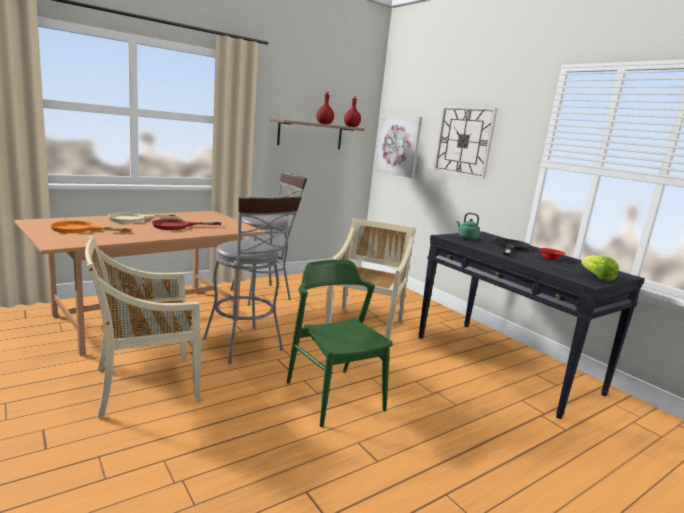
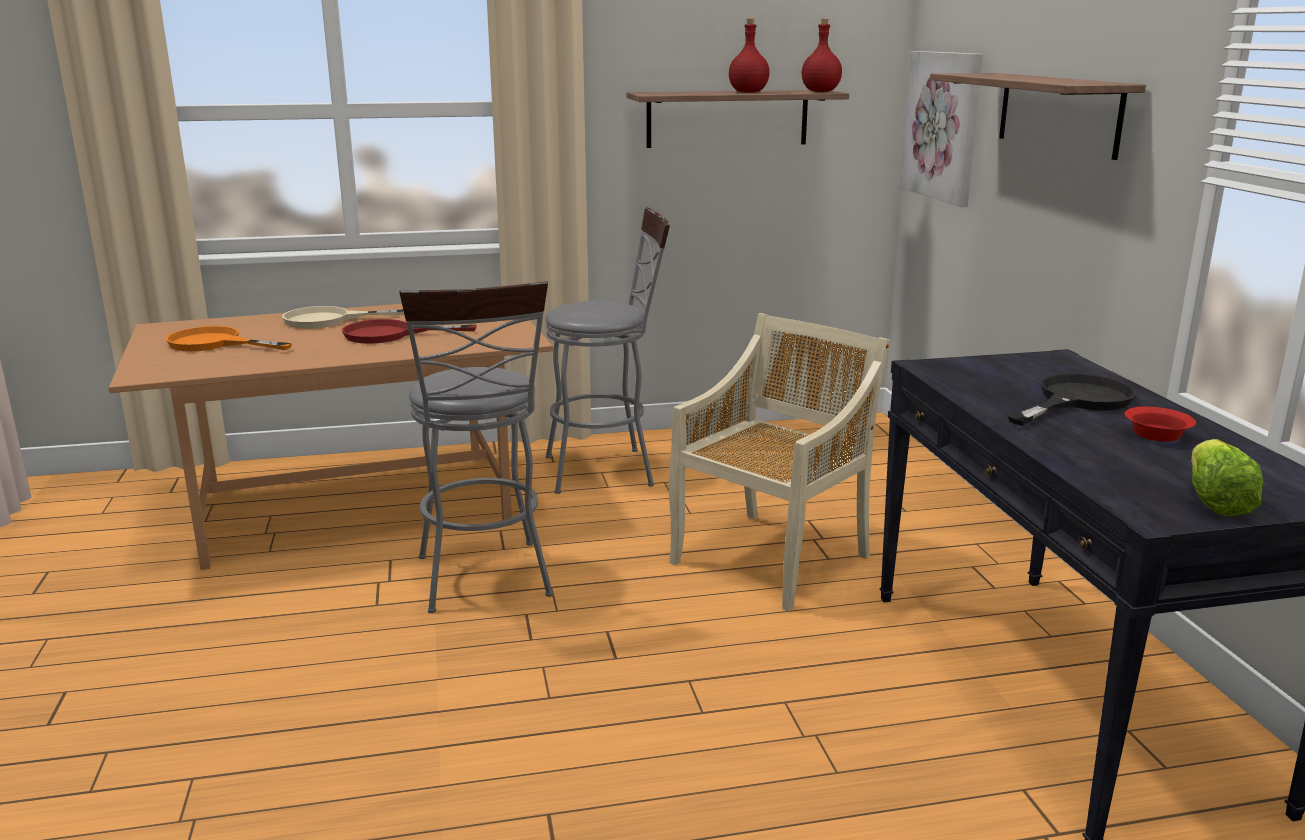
camera: 25 degrees right, 5 degrees up
beige chair [85,236,201,419] -> none
green chair [287,260,393,427] -> none
wall clock [433,106,498,179] -> shelf [930,73,1146,160]
green kettle [457,213,480,240] -> none

